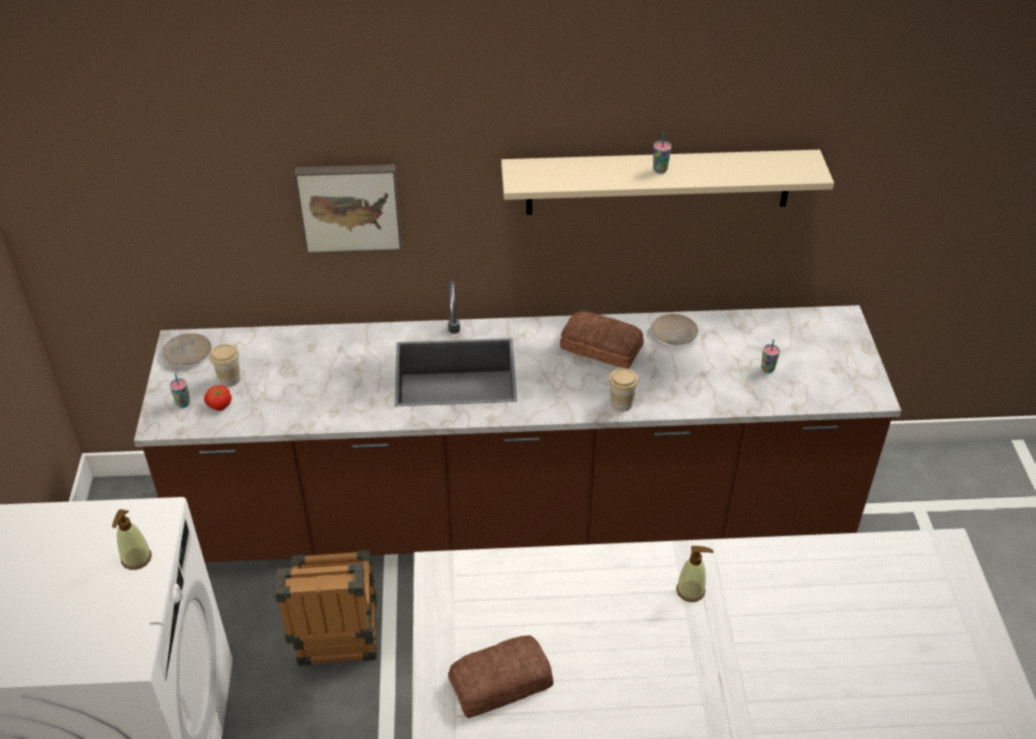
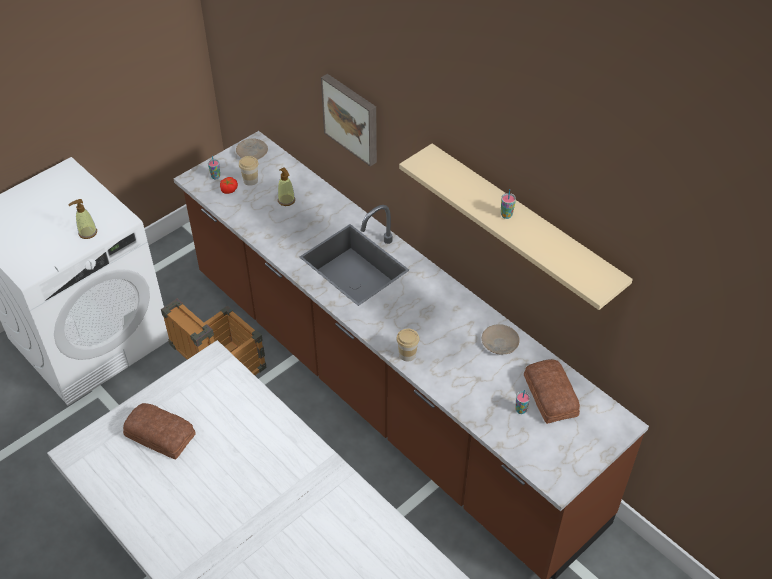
camera: 50 degrees right, 5 degrees up
bread [560,311,644,369] -> bread moved to [524,359,580,424]
soap dispenser [676,546,713,602] -> soap dispenser moved to [278,168,295,206]

